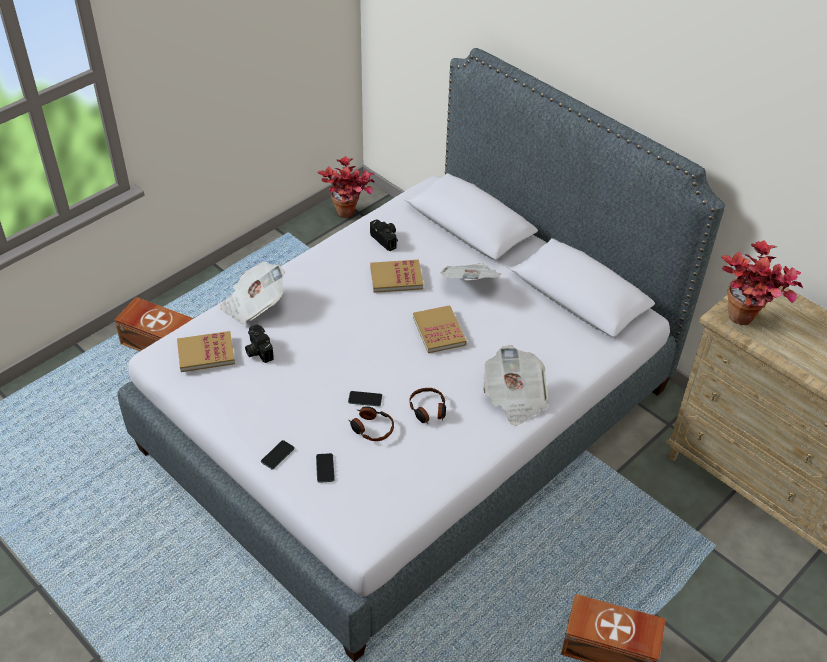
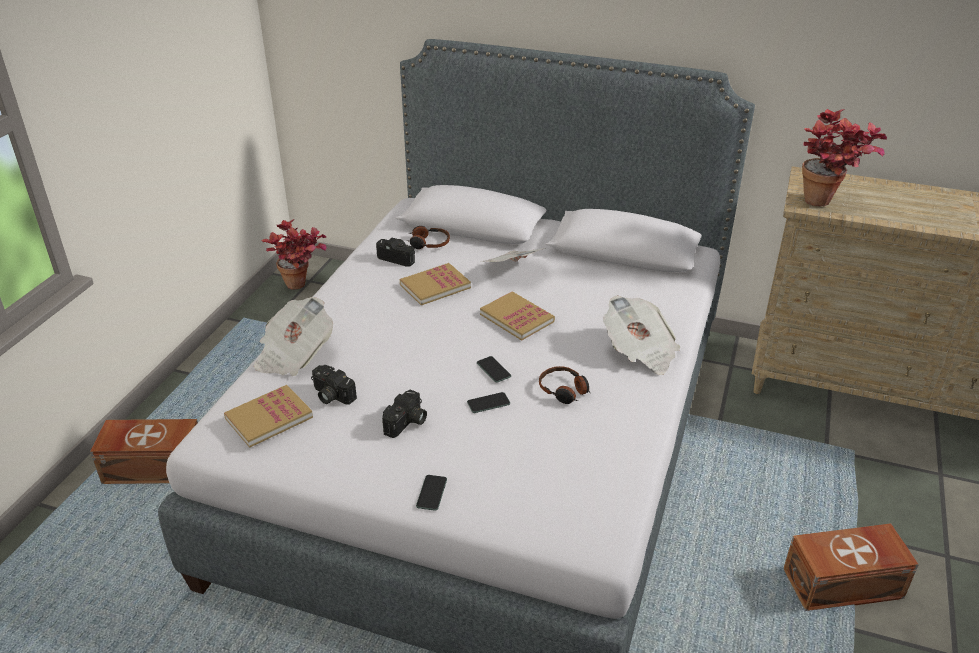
camera: 25 degrees left, 10 degrees down
phone [316,453,335,483] -> phone moved to [477,356,511,383]
headphones [349,406,394,441] -> headphones moved to [406,226,450,249]
none -> camera [382,390,427,438]

